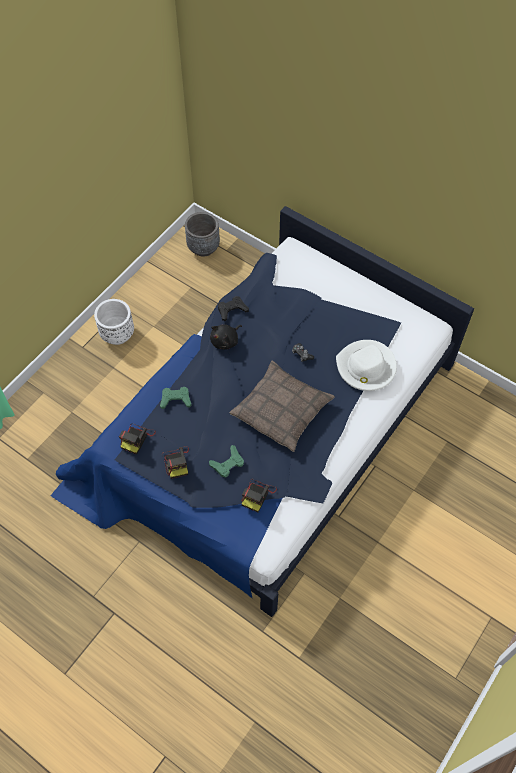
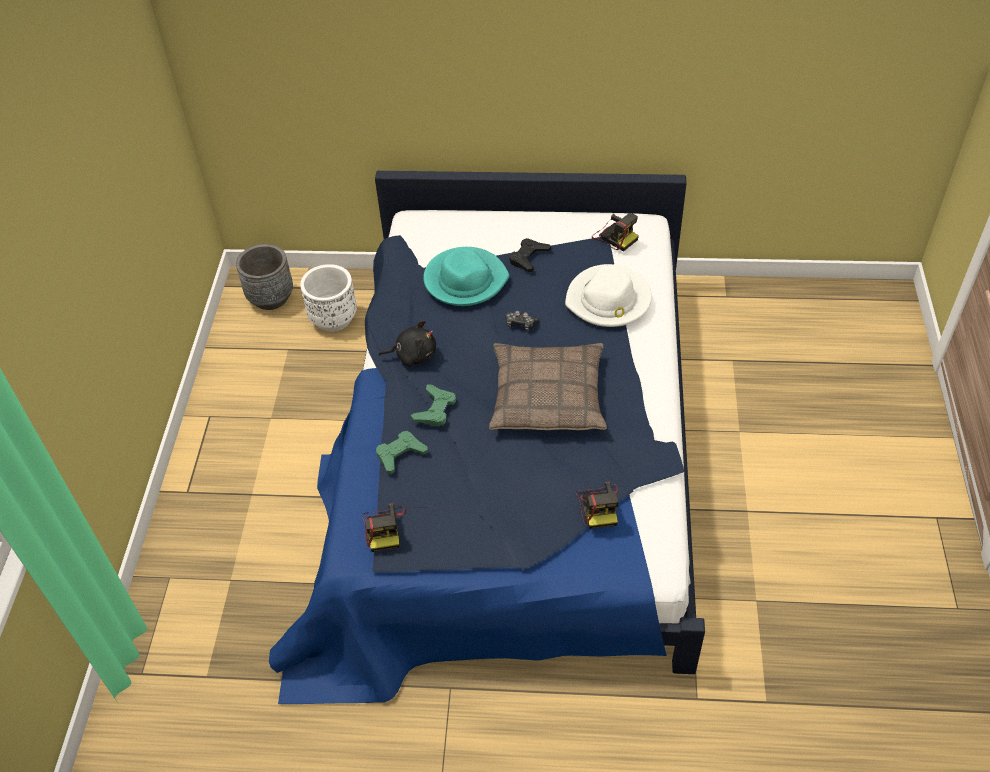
camera: 30 degrees left, 10 degrees down
white planter [94,299,134,345] -> white planter moved to [300,264,357,332]
camera [162,446,189,479] -> camera moved to [592,213,639,251]
green game controller [209,445,244,478] -> green game controller moved to [411,385,456,427]
black plush toy [210,324,242,350] -> black plush toy turned 105 degrees counterclockwise [379,320,436,367]
black game controller [218,296,249,321] -> black game controller moved to [509,238,551,272]
none -> turquoise hat [423,247,509,306]

